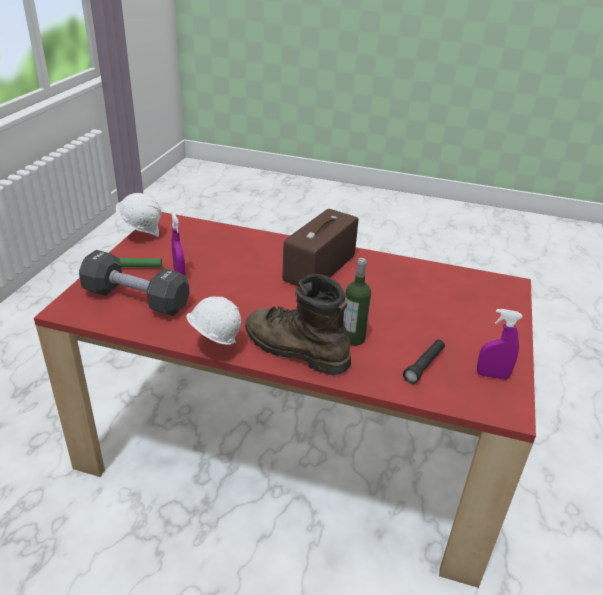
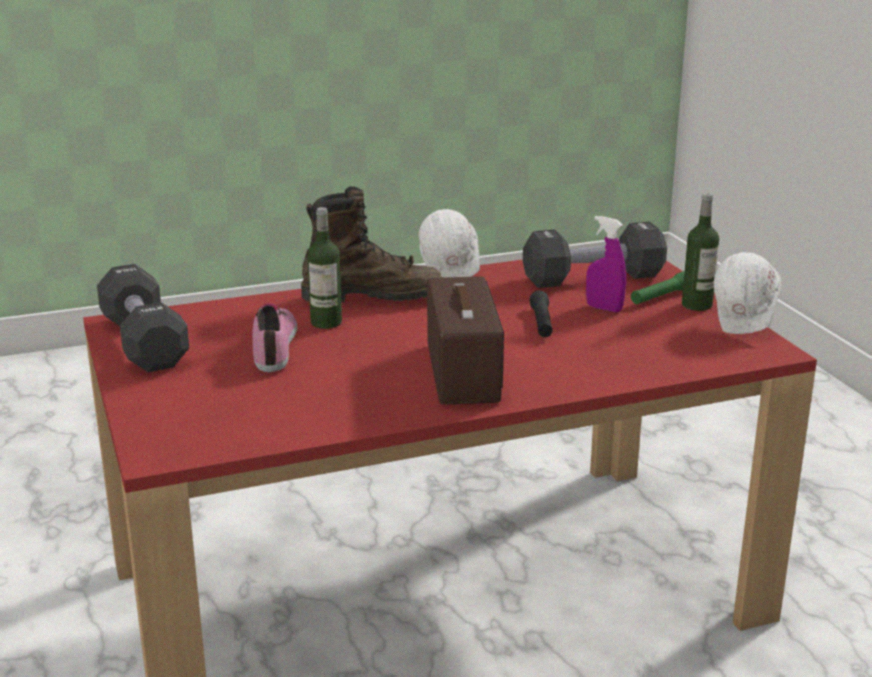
camera: 145 degrees right, 10 degrees down
black flashlight [403,340,445,384] -> black flashlight moved to [530,290,553,337]
purple spray bottle [477,309,523,380] -> black dumbbell [97,264,189,372]
none -> shoe [252,303,297,372]
none -> bottle [682,193,719,311]

